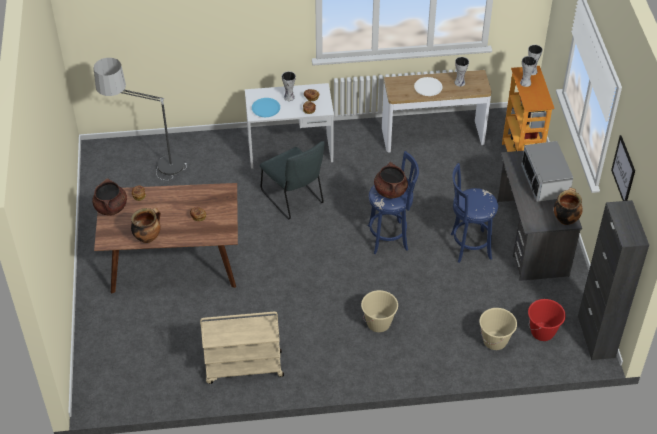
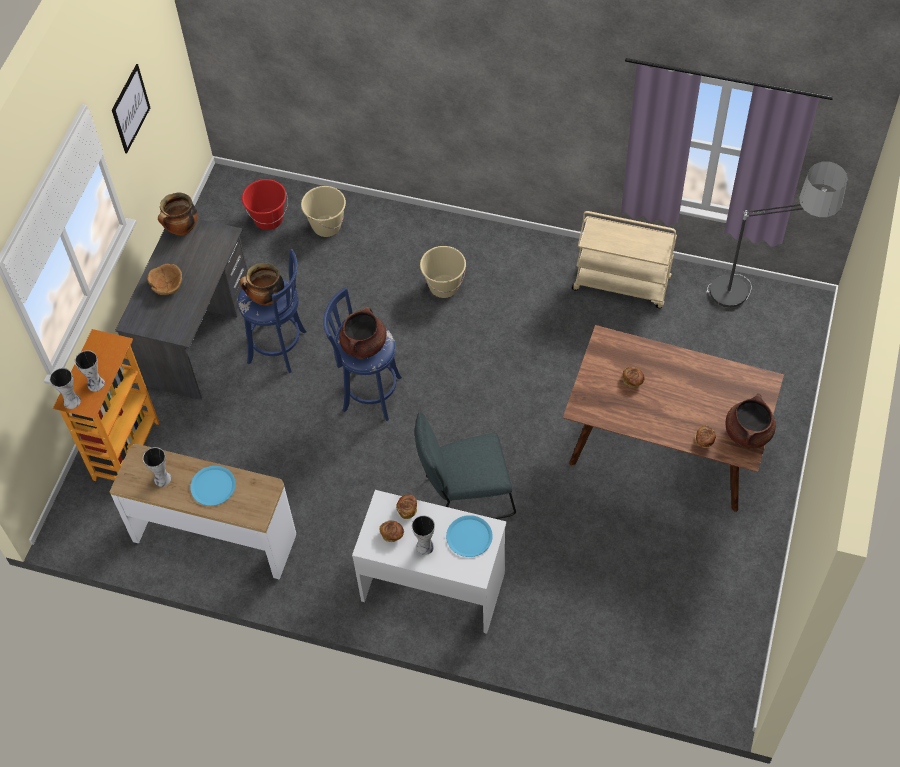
camera: 155 degrees left, 10 degrees up
floor lamp [94,58,187,180] -> floor lamp moved to [706,161,848,308]
cooking pot [131,208,161,243] -> cooking pot moved to [240,263,284,305]
grey chair [260,141,325,219] -> grey chair turned 90 degrees counterclockwise [415,412,516,519]
white plate [414,77,443,96] -> blue plate [190,466,236,506]
microwave [521,141,573,202] -> brown bowl [147,264,182,295]
black cabinet [578,200,649,360] -> none

